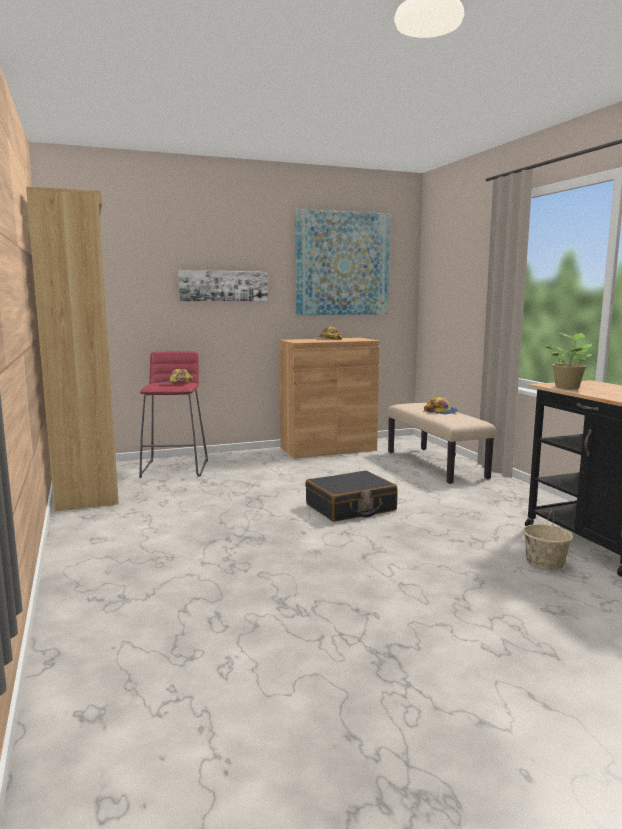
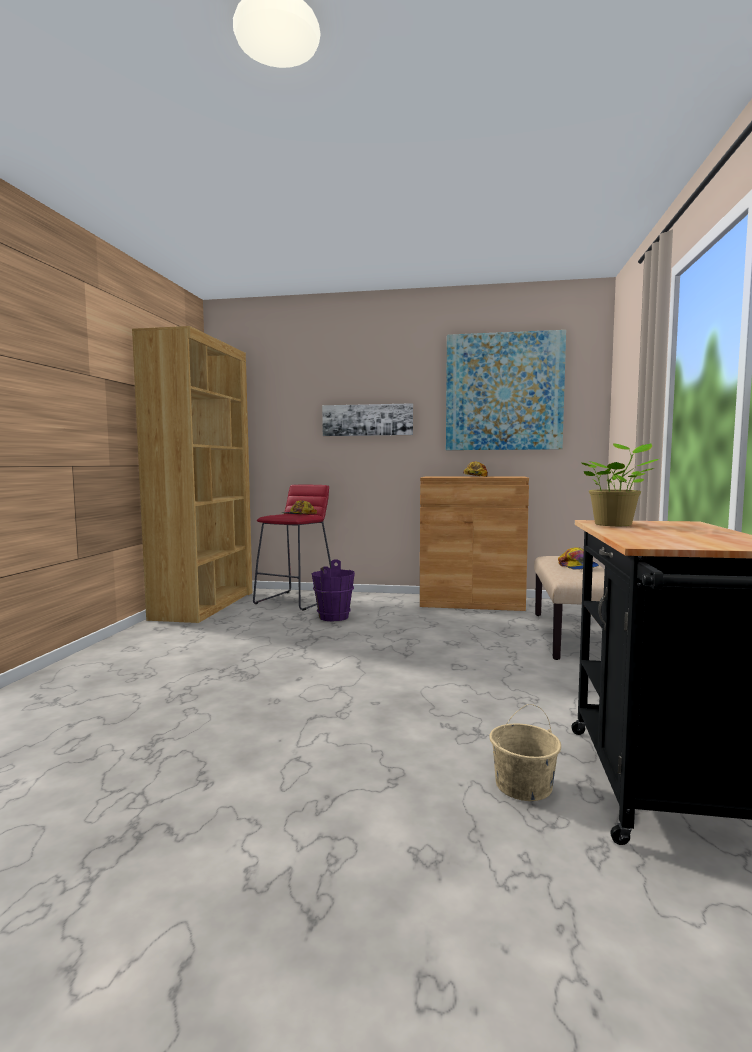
camera: 30 degrees right, 5 degrees down
black suitcase [305,471,398,522] -> none
none -> purple bucket [312,559,355,622]

